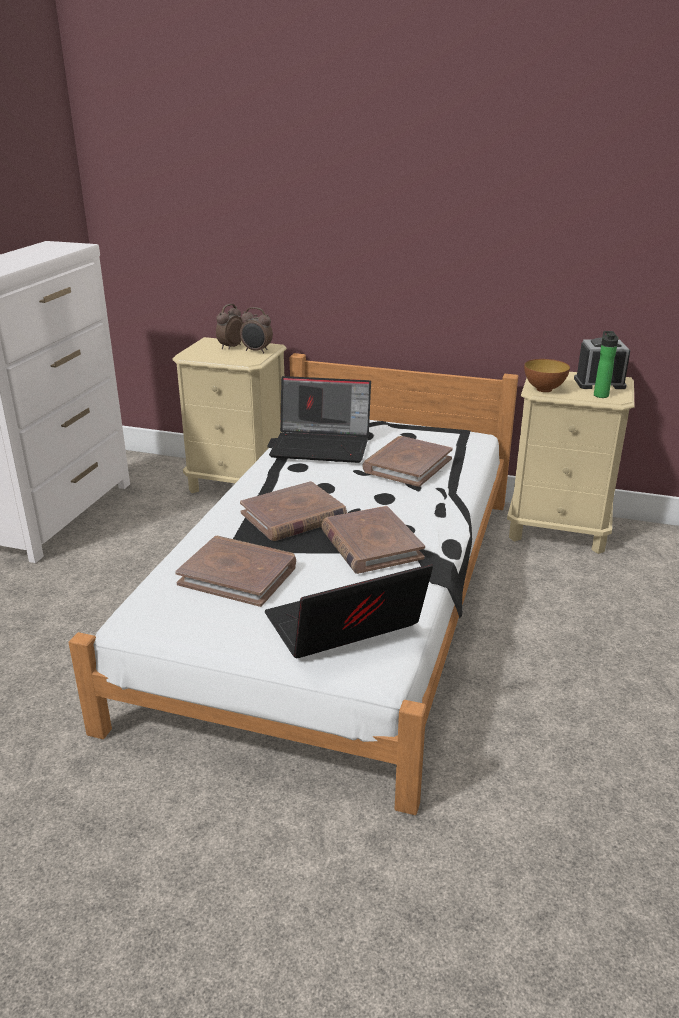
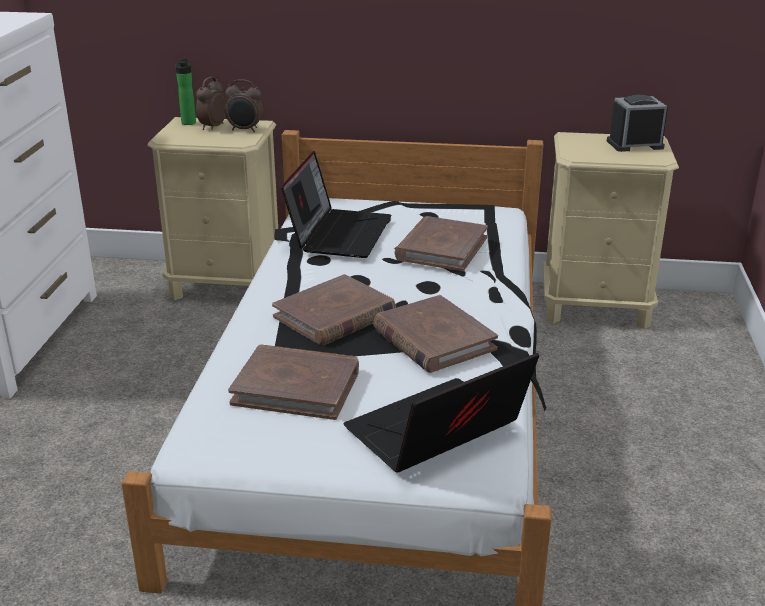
camera: 10 degrees left, 0 degrees up
laptop [269,376,371,463] -> laptop turned 75 degrees counterclockwise [281,151,392,258]
bowl [524,359,570,392] -> none
bottle [594,331,618,398] -> bottle moved to [176,59,196,125]

